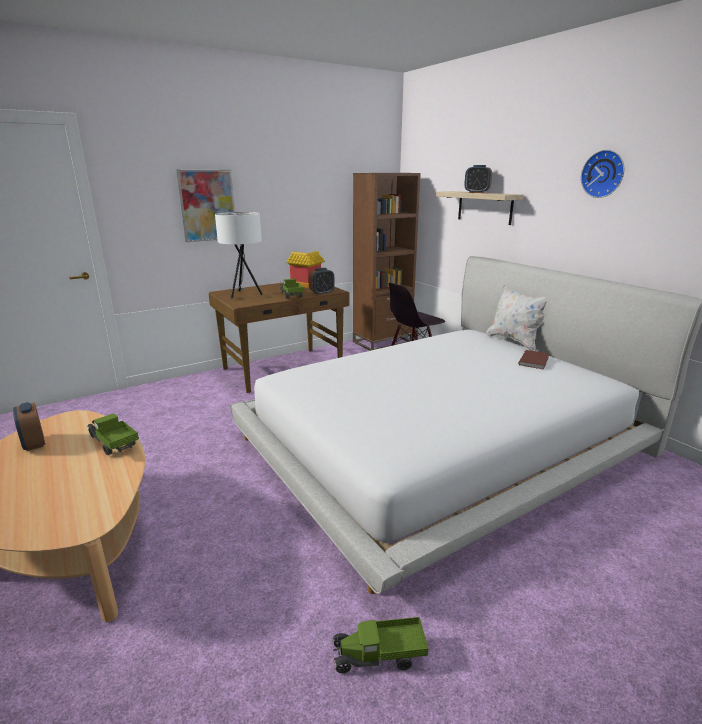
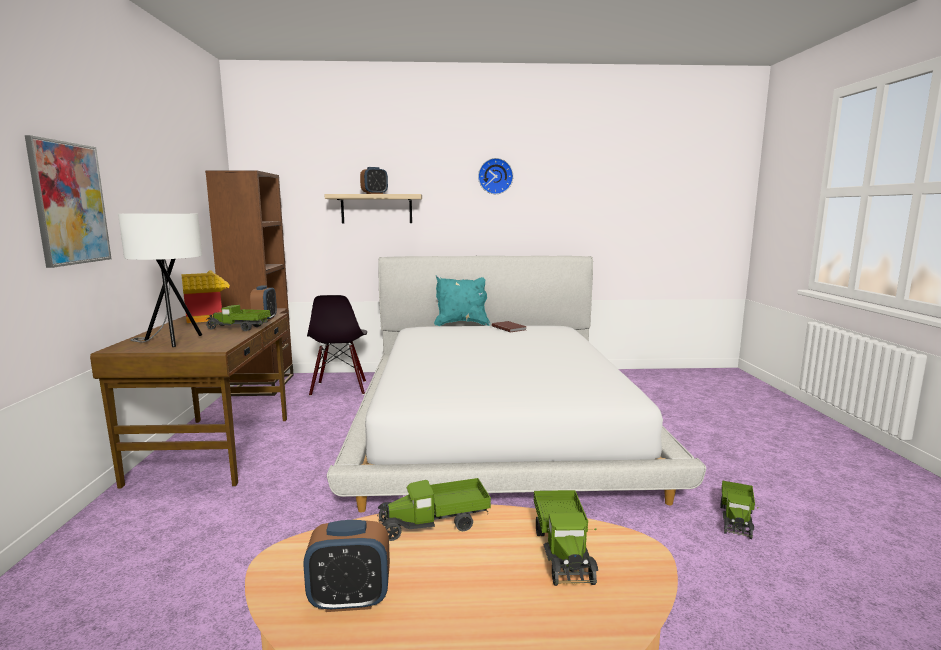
camera: 60 degrees left, 10 degrees down
white pillow [486,285,547,351] -> turquoise pillow [434,276,490,326]
none -> toy truck [534,490,598,586]

